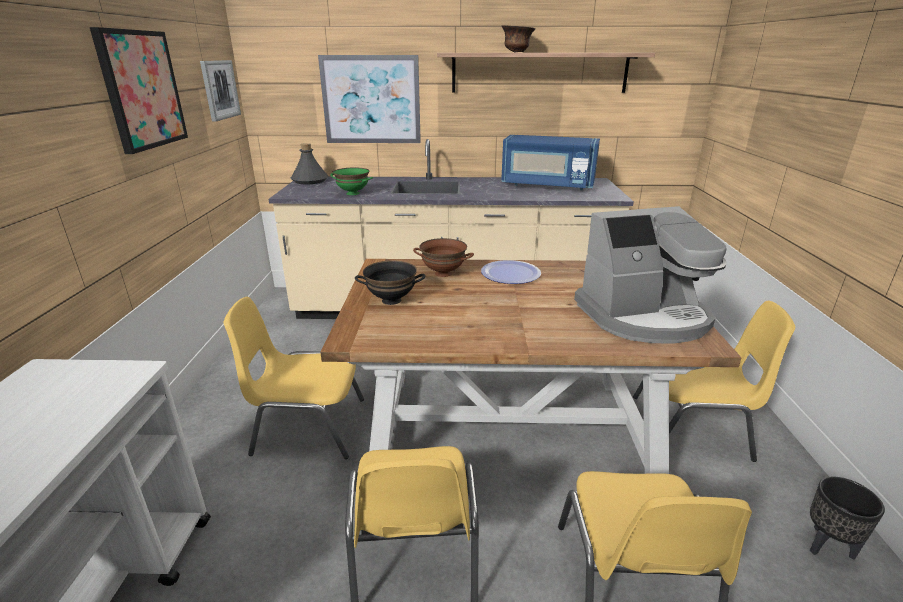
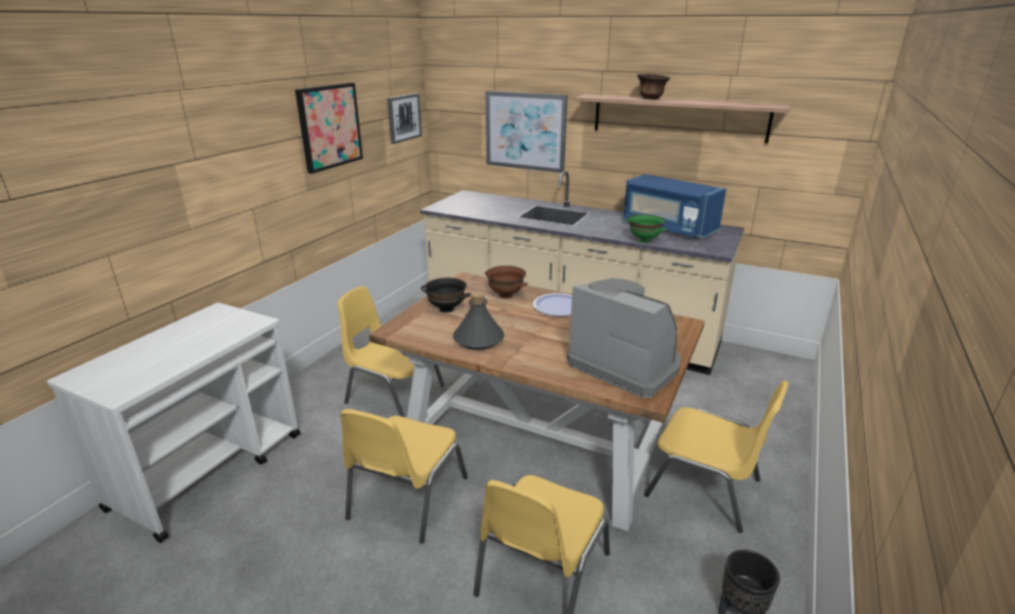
camera: 25 degrees right, 0 degrees up
grey bottle [291,143,328,184] -> grey bottle moved to [453,291,504,350]
green bowl [330,167,373,195] -> green bowl moved to [626,214,668,243]
coffee machine [574,206,727,343] -> coffee machine turned 150 degrees counterclockwise [567,278,681,398]

